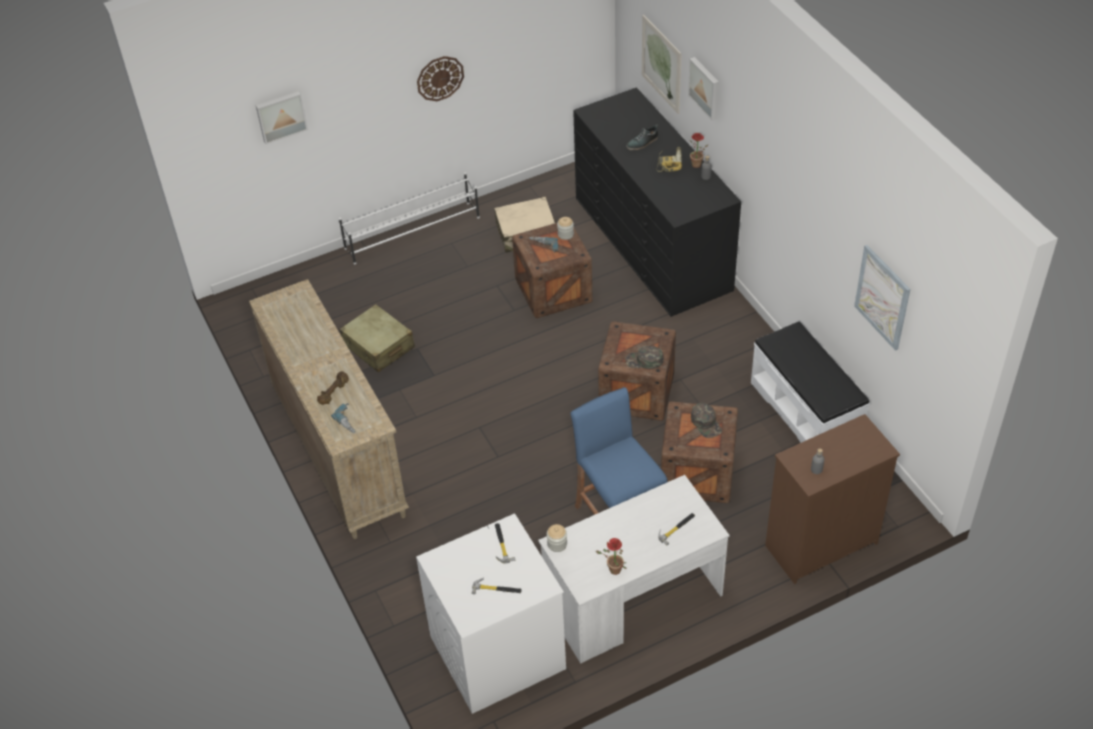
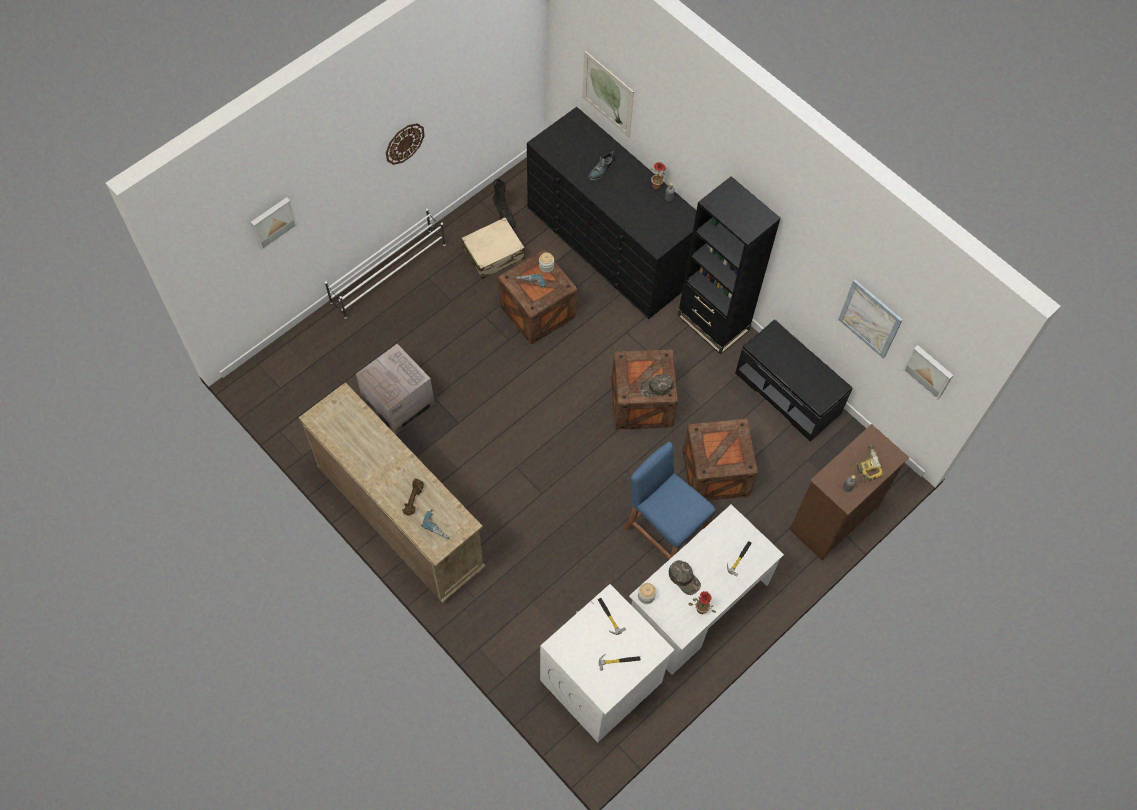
camera: 20 degrees left, 15 degrees up
beige suitcase [339,304,415,372] -> cardboard box [356,344,435,435]
power drill [656,147,682,172] -> power drill moved to [855,444,883,483]
picture [688,57,719,120] -> picture moved to [903,345,953,400]
green cap [691,403,722,438] -> green cap moved to [669,560,701,595]
white bench [751,321,869,443] -> black bench [735,319,852,442]
none -> black boot [493,179,516,228]
none -> black bookcase [677,176,781,355]

